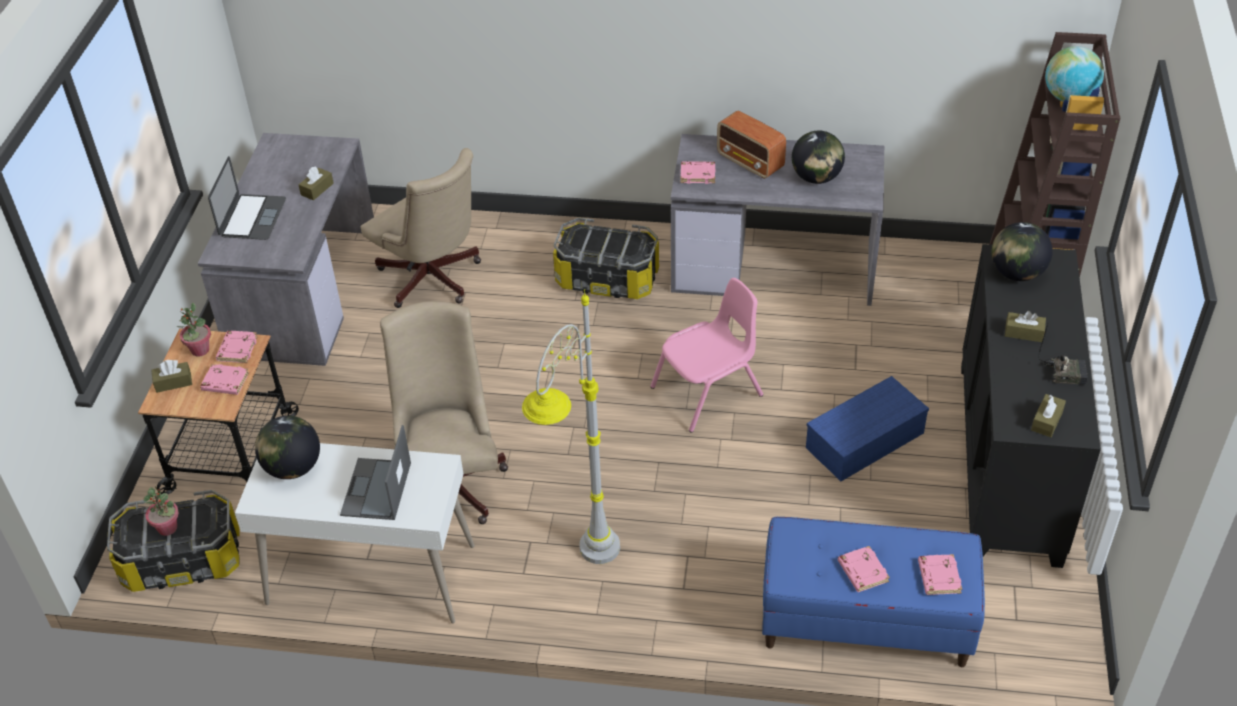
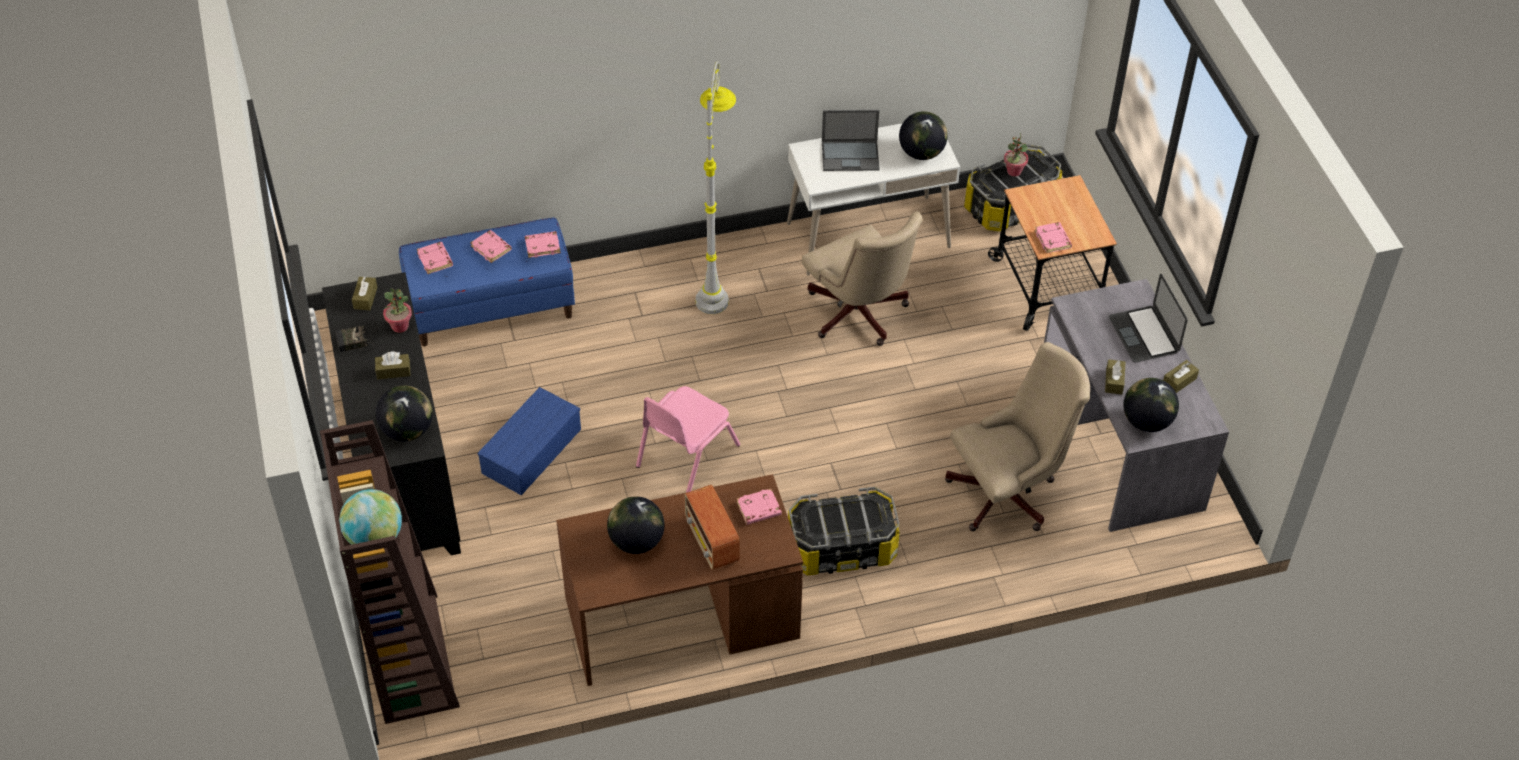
camera: 155 degrees right, 5 degrees up
brown tissue box [151,360,192,393] -> brown tissue box moved to [1163,360,1199,393]
potted plant [177,303,211,357] -> potted plant moved to [383,288,412,333]
pink book [200,364,249,395] -> pink book moved to [525,231,561,258]
laptop [340,425,411,520] -> laptop turned 105 degrees clockwise [822,110,880,171]
beige office chair [361,148,481,308] -> beige office chair turned 135 degrees clockwise [945,342,1090,531]
grey desk [671,134,884,306] -> brown desk [556,474,803,686]
radio [717,111,786,179] -> radio turned 135 degrees counterclockwise [684,485,740,570]
none -> globe [1123,378,1179,432]

